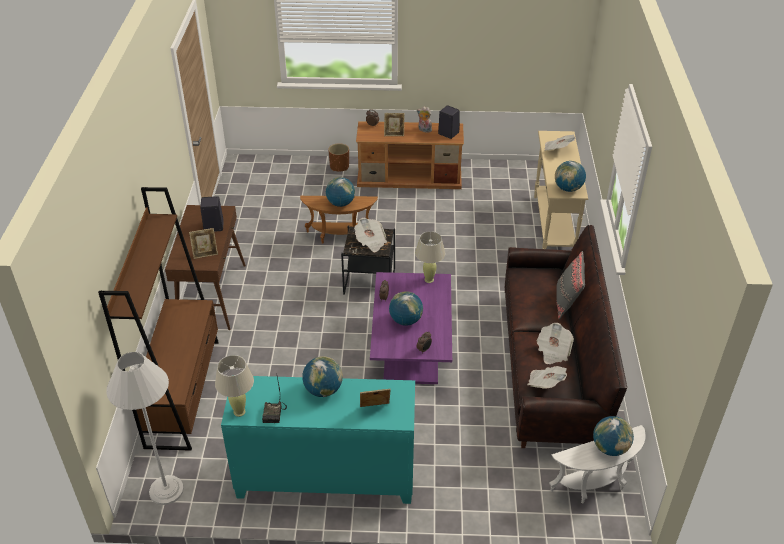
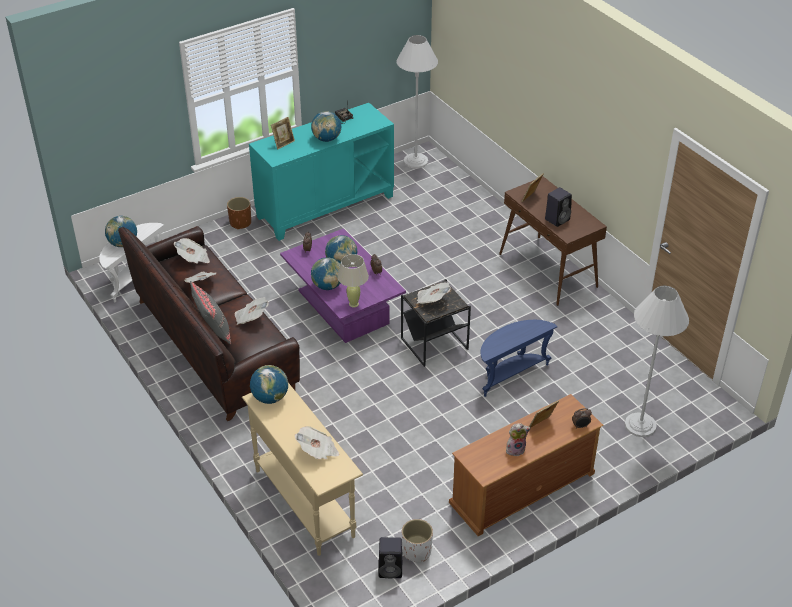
camera: 145 degrees right, 0 degrees up
brown bookcase [98,187,219,451] -> none
beige table lamp [215,355,254,417] -> none
brown side table [300,196,378,244] -> blue side table [481,320,558,397]
globe [326,177,355,207] -> globe moved to [311,257,340,290]
brown planter [328,143,349,172] -> brown planter moved to [227,197,251,230]
black speaker [438,105,460,139] -> black speaker moved to [378,537,402,578]
none -> newspaper [235,297,268,325]
none -> white planter [402,519,433,562]
none -> white floor lamp [624,286,689,437]

